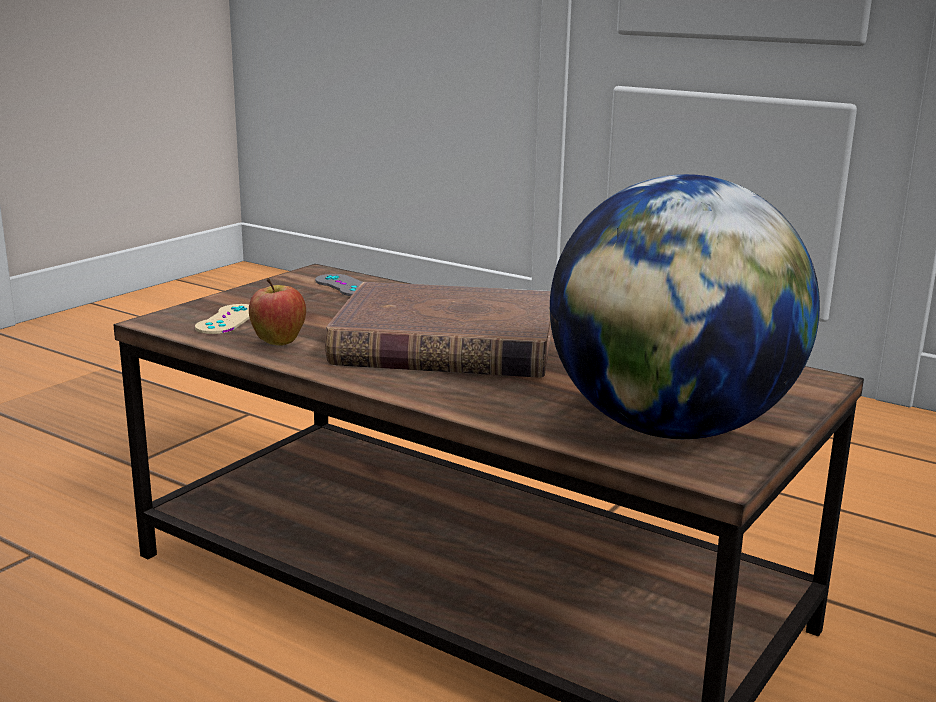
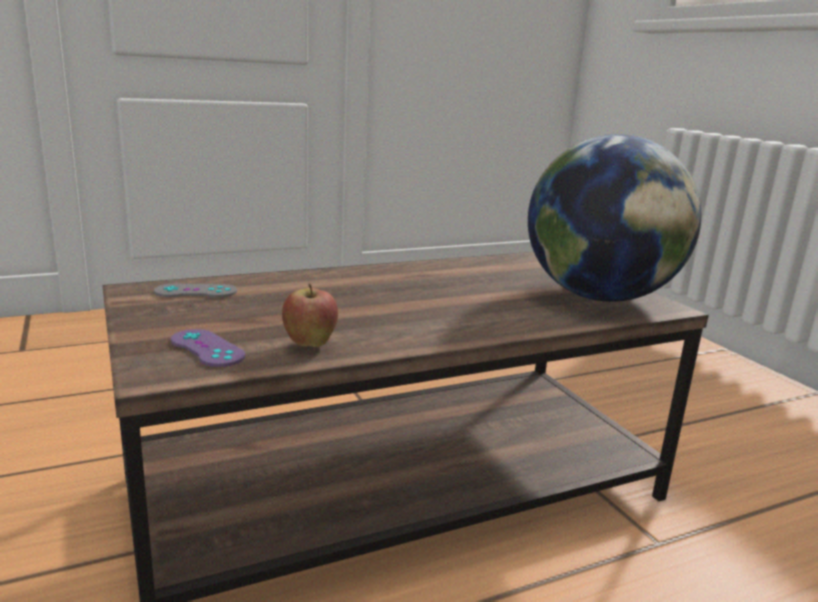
camera: 60 degrees left, 0 degrees up
beige game controller [195,304,250,334] -> purple game controller [171,329,245,367]
brown book [325,282,552,378] -> none

